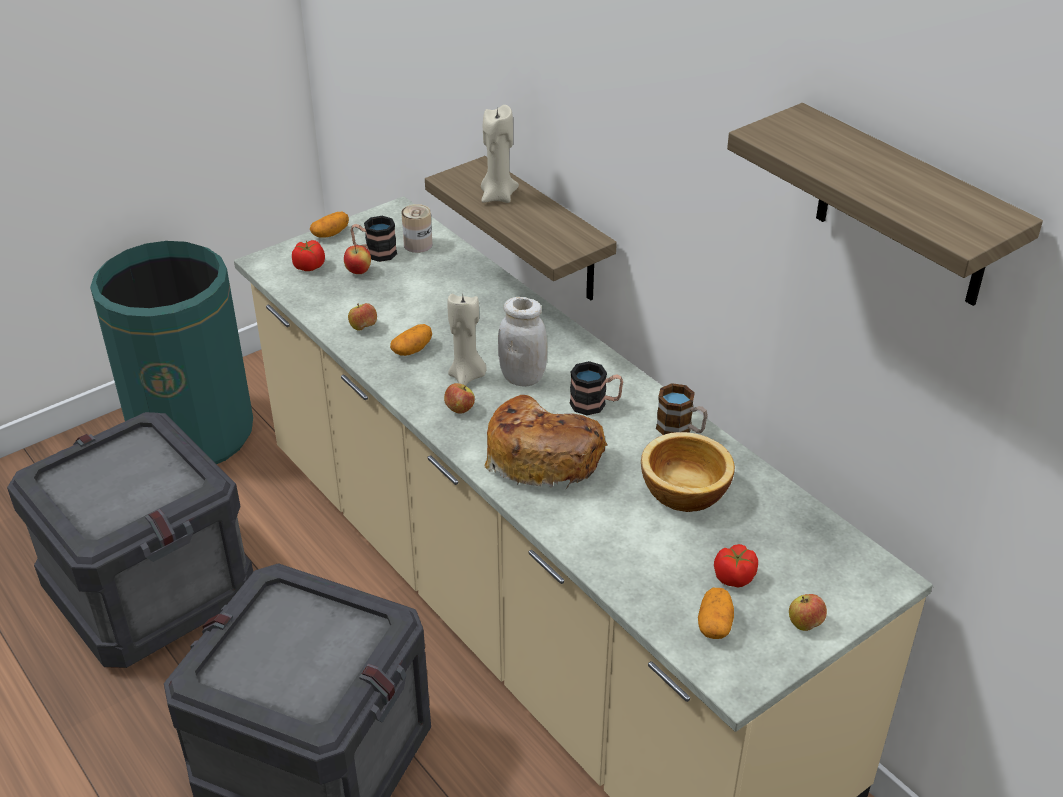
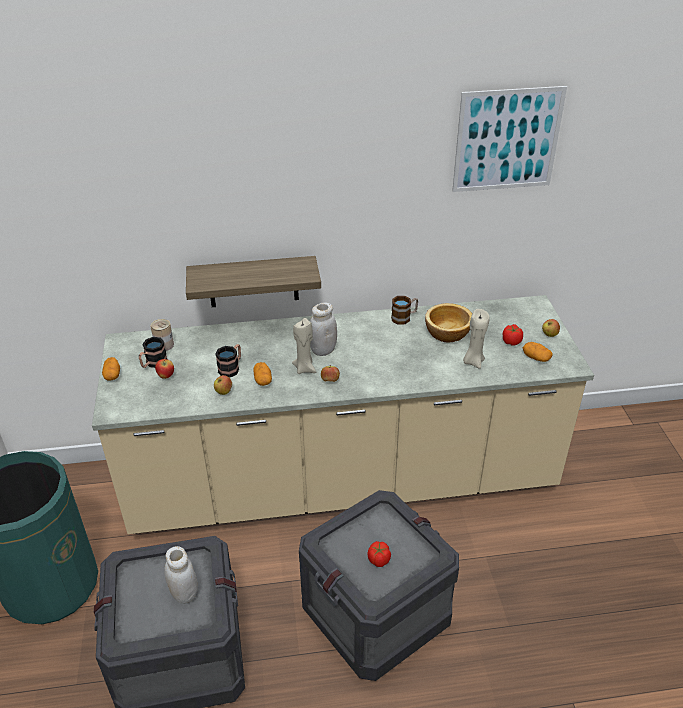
camera: 60 degrees left, 0 degrees up
tomato [292,240,325,271] -> tomato moved to [367,541,391,567]
beige candle [481,105,519,203] -> beige candle moved to [463,309,490,369]
bread [484,395,607,489] -> none
mug [570,361,623,415] -> mug moved to [215,344,241,378]
shelf [727,103,1043,306] -> picture [452,86,567,192]
none -> white jar [164,546,198,604]

